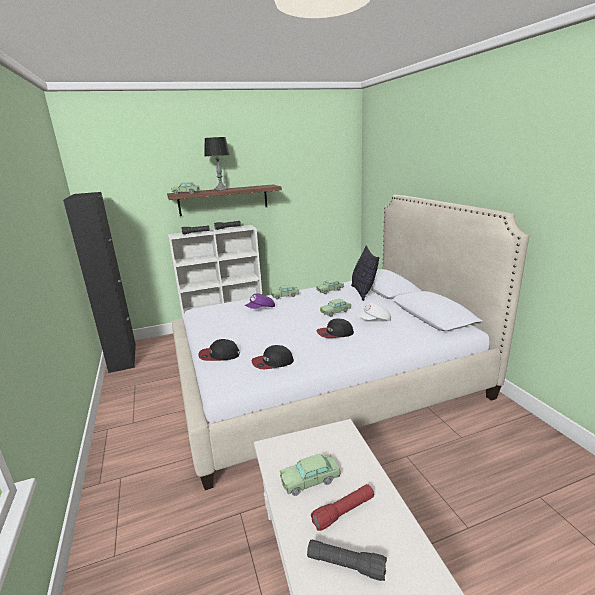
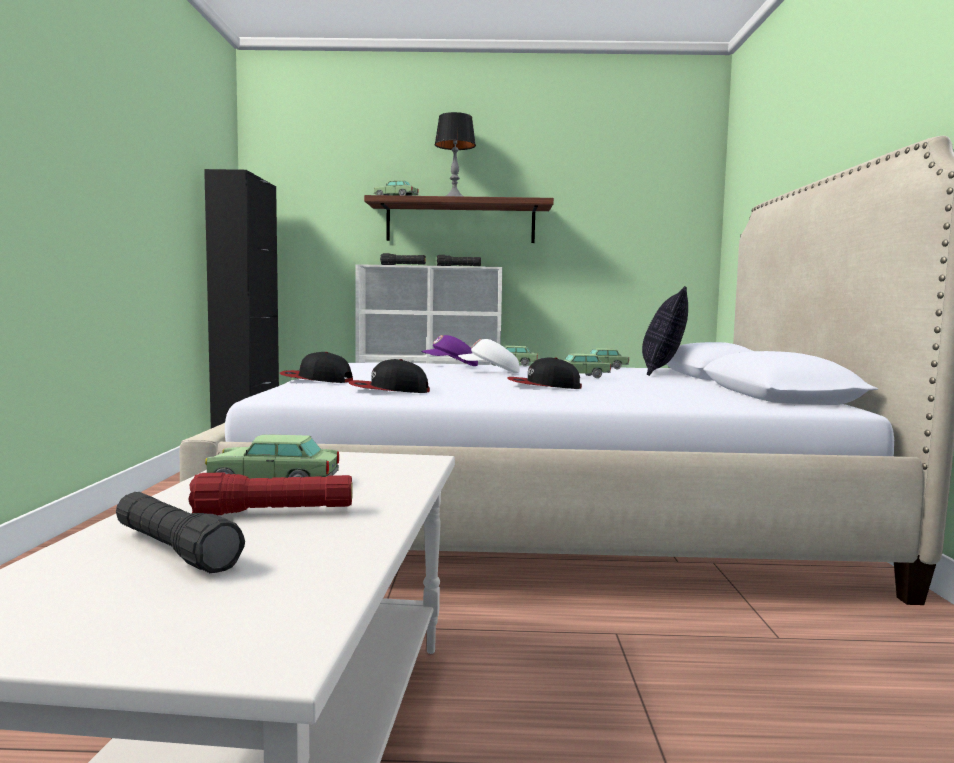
camera: 20 degrees right, 15 degrees down
white cap [357,303,391,321] -> white cap moved to [458,339,519,373]

